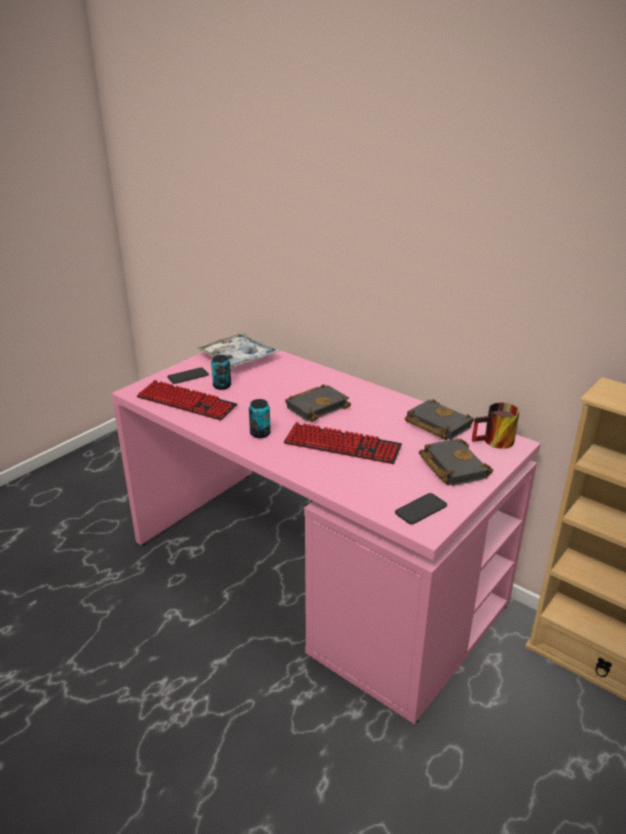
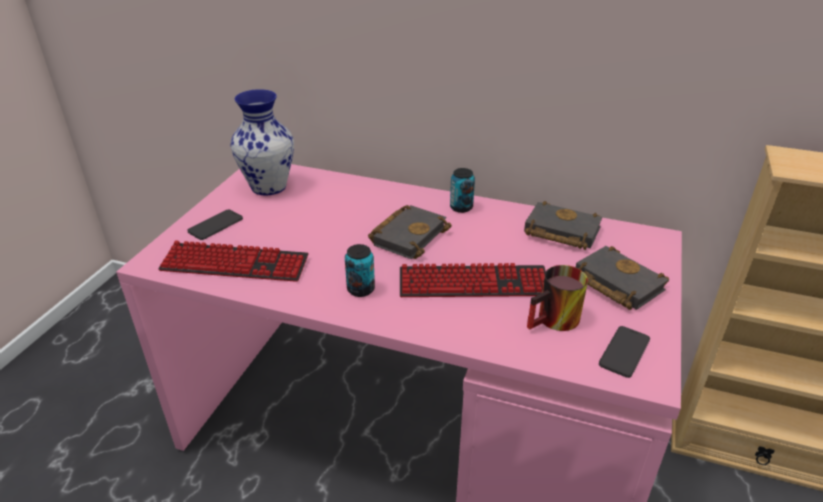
camera: 20 degrees left, 5 degrees up
tray [195,333,280,369] -> vase [230,89,294,195]
can [211,355,231,390] -> can moved to [450,168,475,213]
mug [472,403,519,449] -> mug moved to [527,265,588,331]

